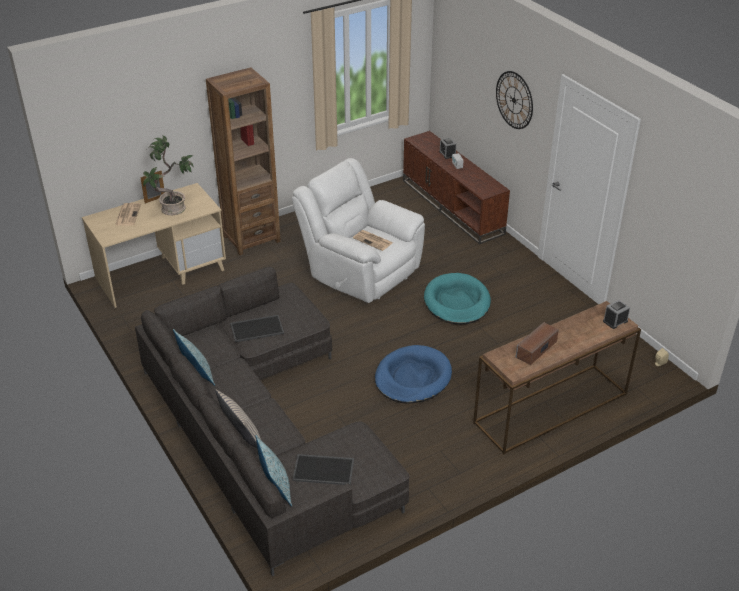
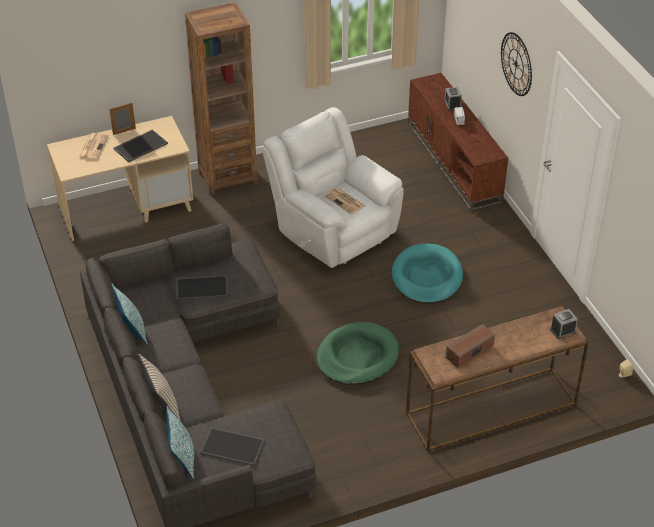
camera: 10 degrees right, 5 degrees up
potted plant [143,135,194,215] -> tray [113,129,168,162]
blue dog bed [375,345,452,403] -> green dog bed [316,322,399,385]

